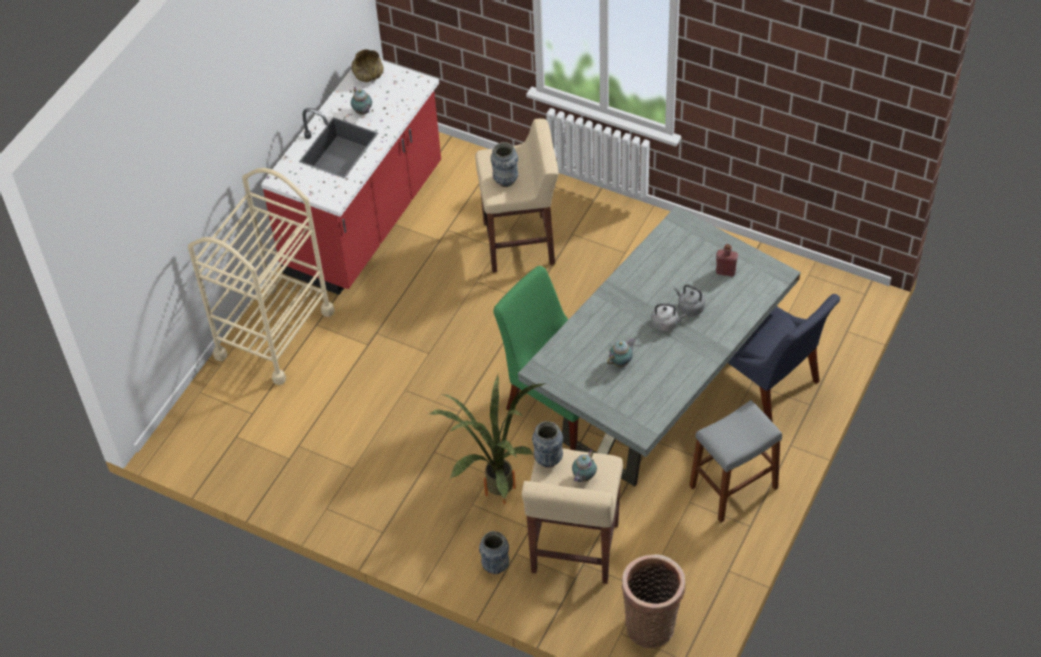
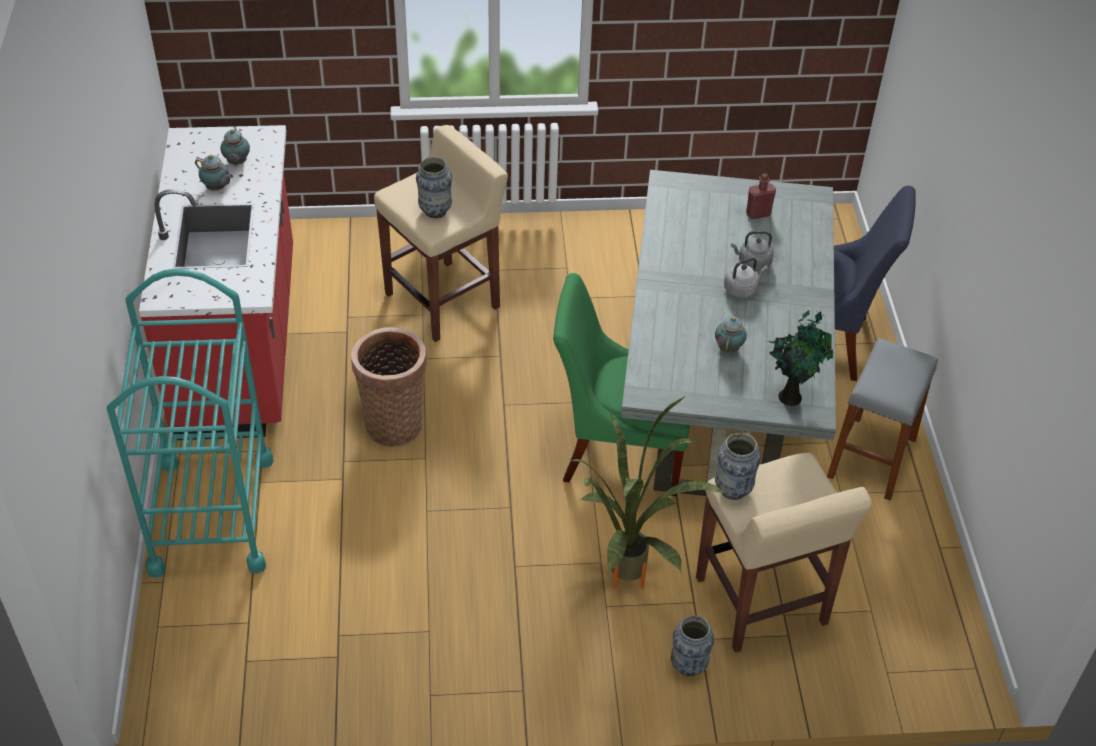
camera: 35 degrees left, 5 degrees down
beige cart [188,168,334,385] -> turquoise cart [107,268,273,578]
beige bowl [351,49,384,82] -> none
teapot [572,449,597,482] -> teapot moved to [220,127,250,165]
basket [622,554,685,648] -> basket moved to [351,327,427,447]
none -> potted plant [767,310,833,406]

